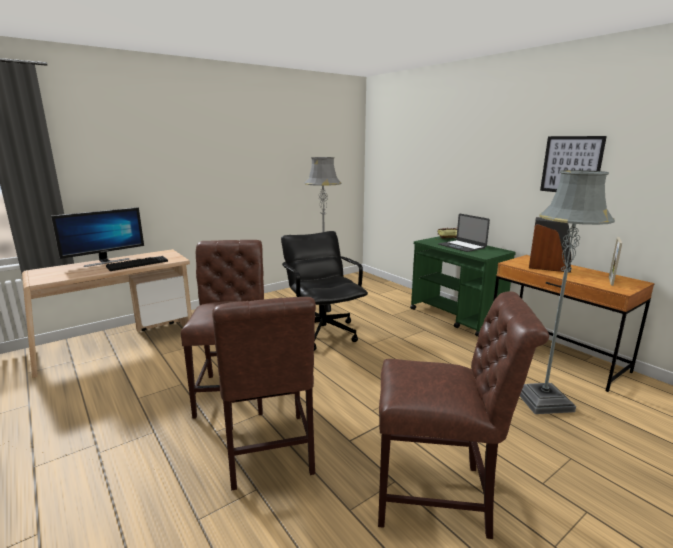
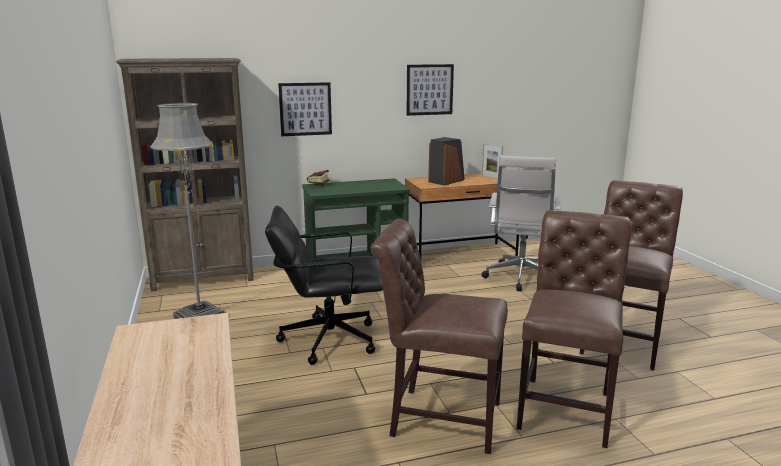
camera: 70 degrees left, 0 degrees up
monitor [51,207,144,267] -> none
keyboard [106,256,168,271] -> none
brown chair [212,297,316,490] -> brown chair turned 75 degrees counterclockwise [517,210,631,448]
laptop [438,214,490,252] -> none
grey floor lamp [520,170,615,414] -> white office chair [481,155,562,291]
none -> brown bookcase [116,58,254,292]
none -> picture [278,82,332,136]

